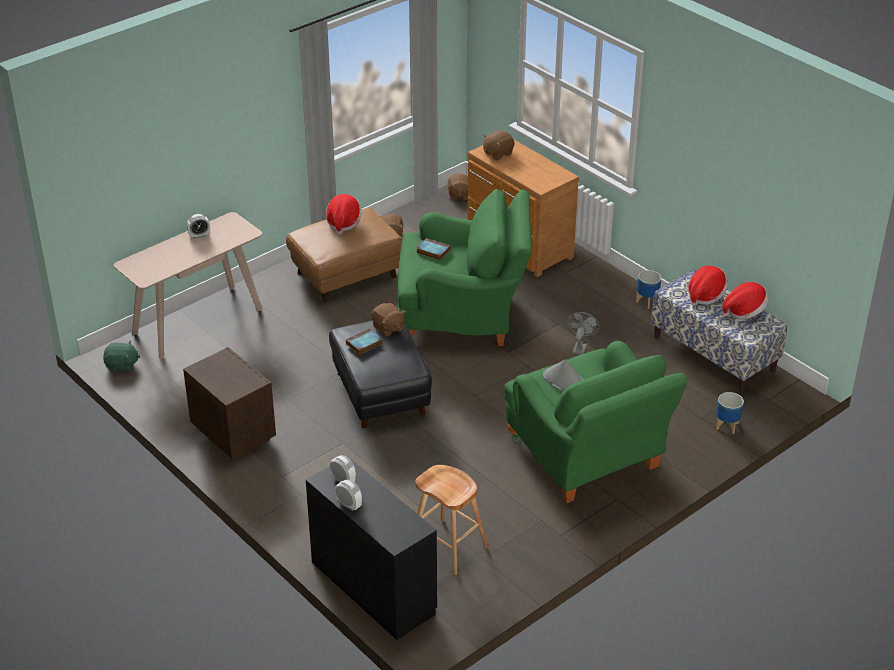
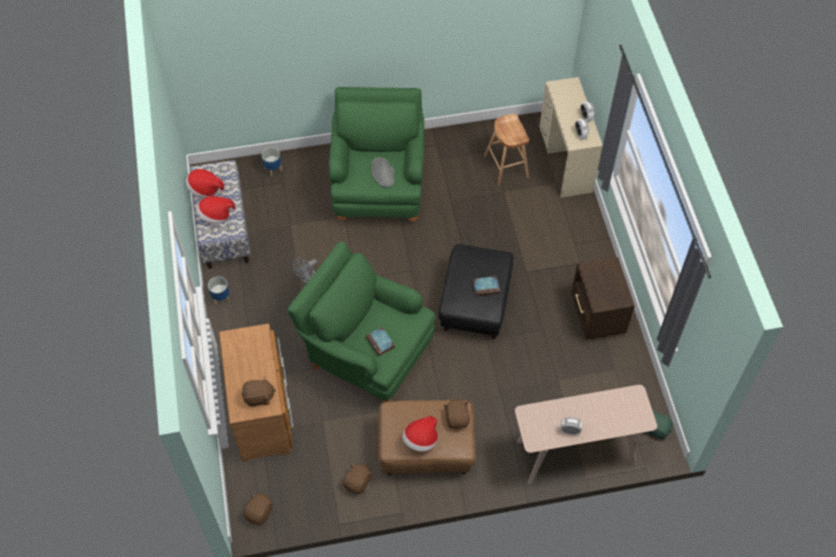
camera: 150 degrees left, 20 degrees up
black desk [306,456,437,640] -> beige desk [540,77,603,198]
brown plush toy [371,303,406,337] -> brown plush toy moved to [444,399,470,429]

